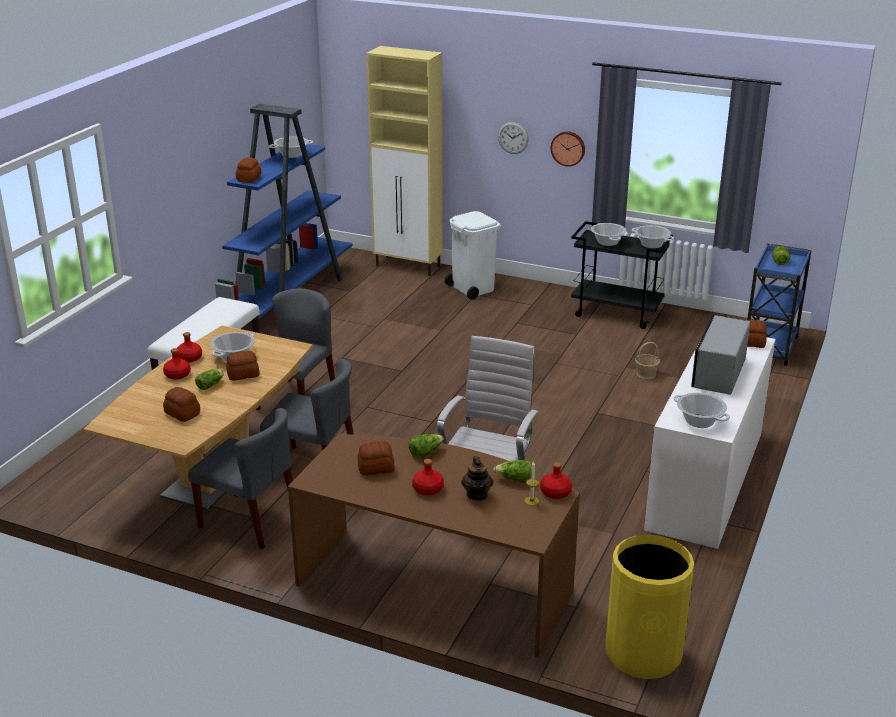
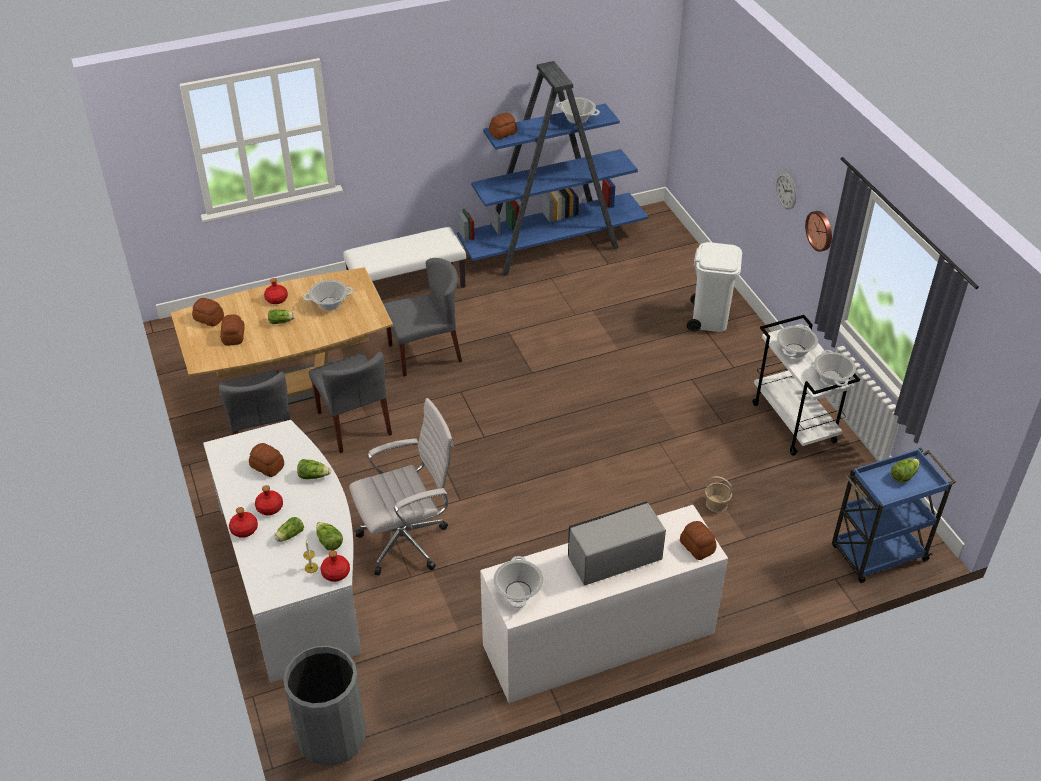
camera: 45 degrees right, 15 degrees up
red bottle [177,332,202,363] -> red bottle moved to [229,507,258,538]
bread [226,351,260,381] -> bread moved to [192,298,224,327]
brown desk [288,434,580,658] -> white desk [203,420,362,683]
beige cabinet [366,46,443,276] -> none
teapot [461,456,493,501] -> lettuce [275,517,304,542]
black cart [571,221,673,329] -> white cart [753,315,860,456]
yellow trash can [605,534,694,679] -> grey trash can [283,646,366,766]

